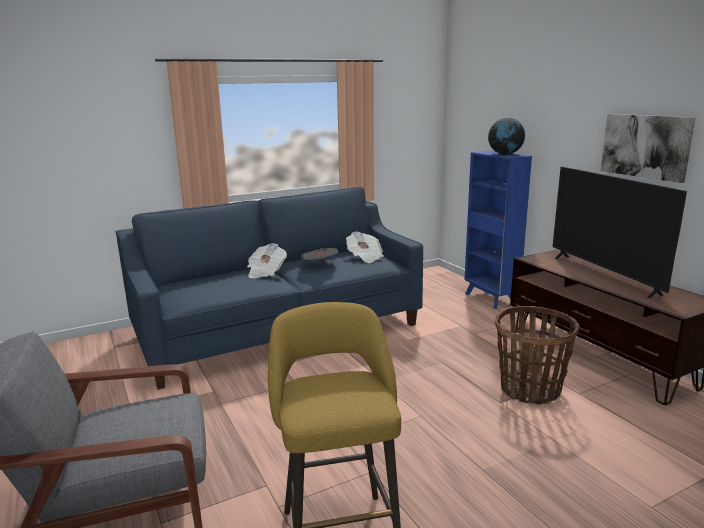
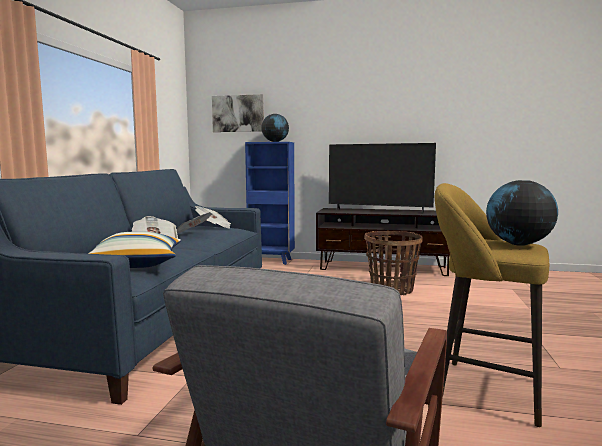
camera: 50 degrees left, 10 degrees down
picture [601,114,696,183] -> picture moved to [212,94,264,132]
none -> pillow [88,232,181,268]
none -> globe [486,180,558,246]

